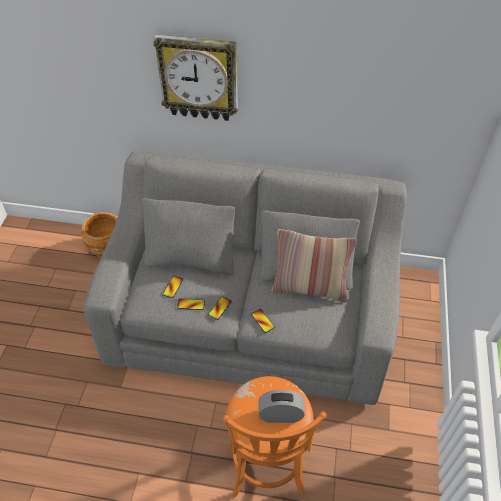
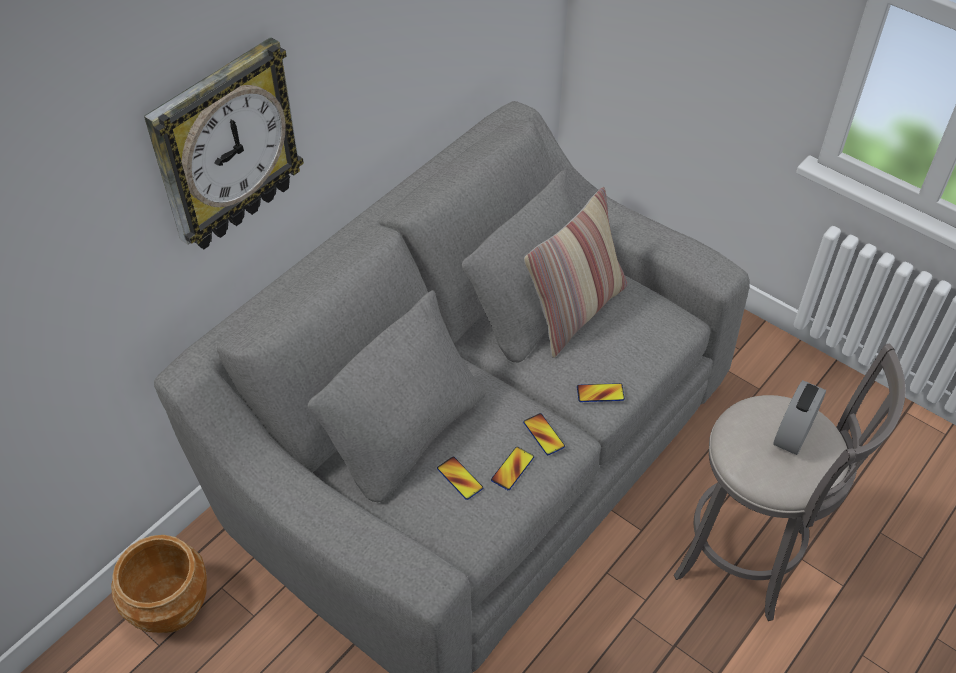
camera: 60 degrees left, 0 degrees up
orange stool [222,376,327,498] -> grey stool [674,344,905,621]

